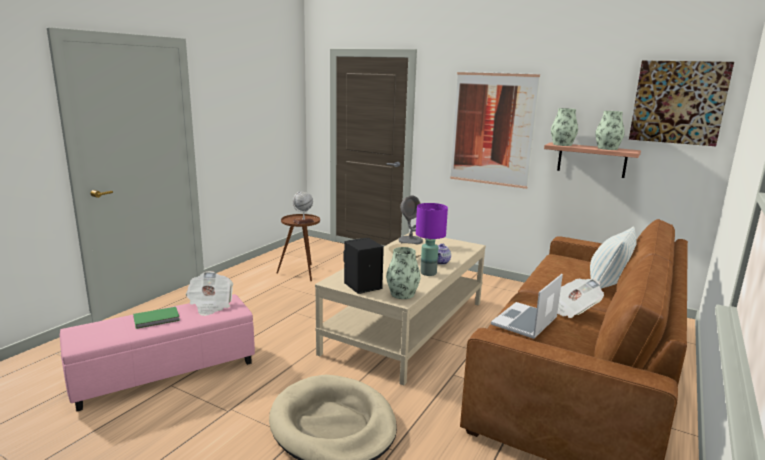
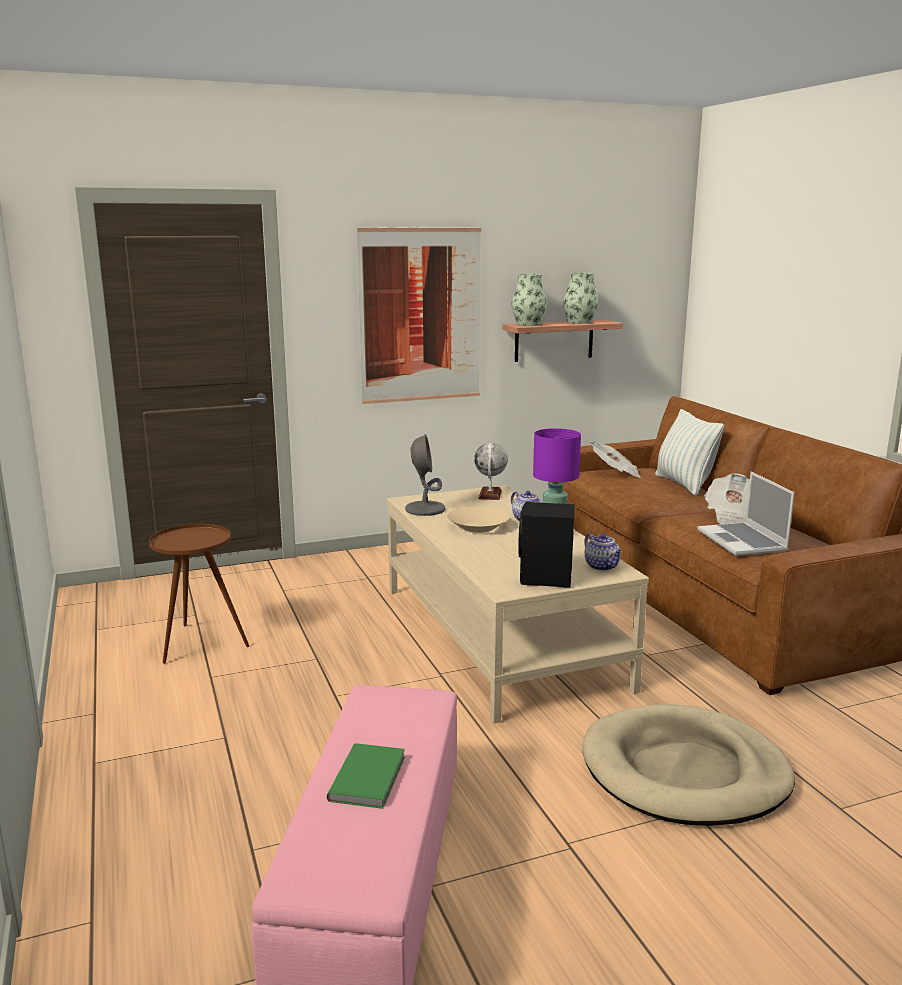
camera: 50 degrees left, 0 degrees up
newspaper [186,271,233,316] -> newspaper moved to [589,441,640,478]
globe [293,191,314,224] -> globe moved to [474,443,508,500]
vase [386,247,421,299] -> teapot [584,533,622,571]
picture [629,60,734,146] -> none

